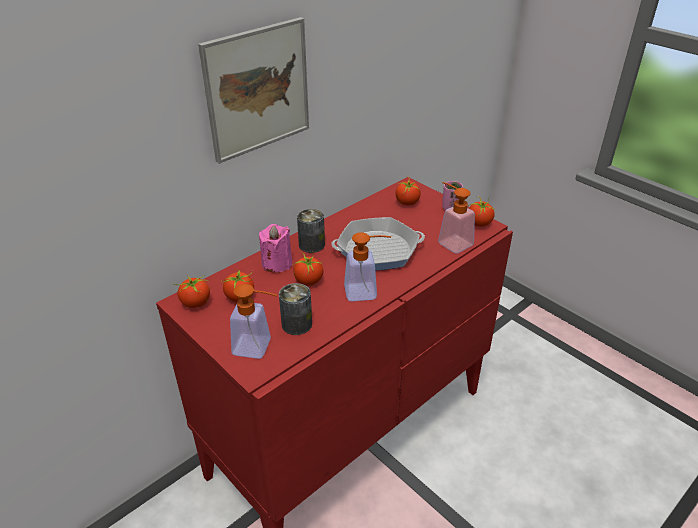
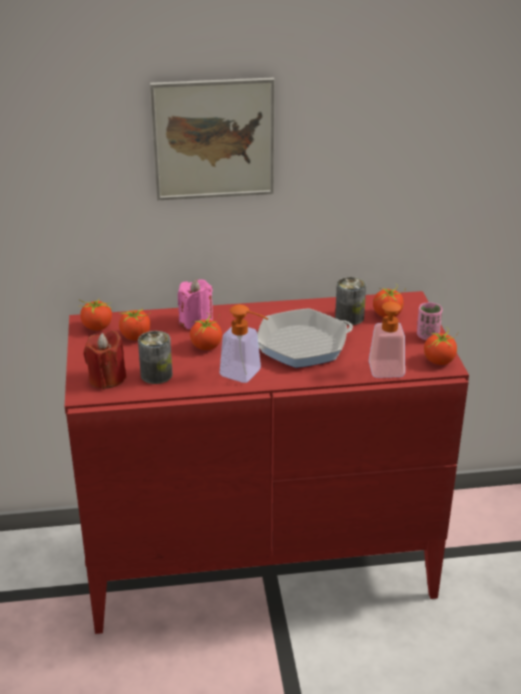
camera: 35 degrees right, 5 degrees down
soap dispenser [230,284,277,359] -> red candle [84,331,127,390]
can [297,209,325,253] -> can moved to [335,277,366,325]
frying pan [331,217,425,271] -> frying pan turned 135 degrees clockwise [257,308,353,368]

